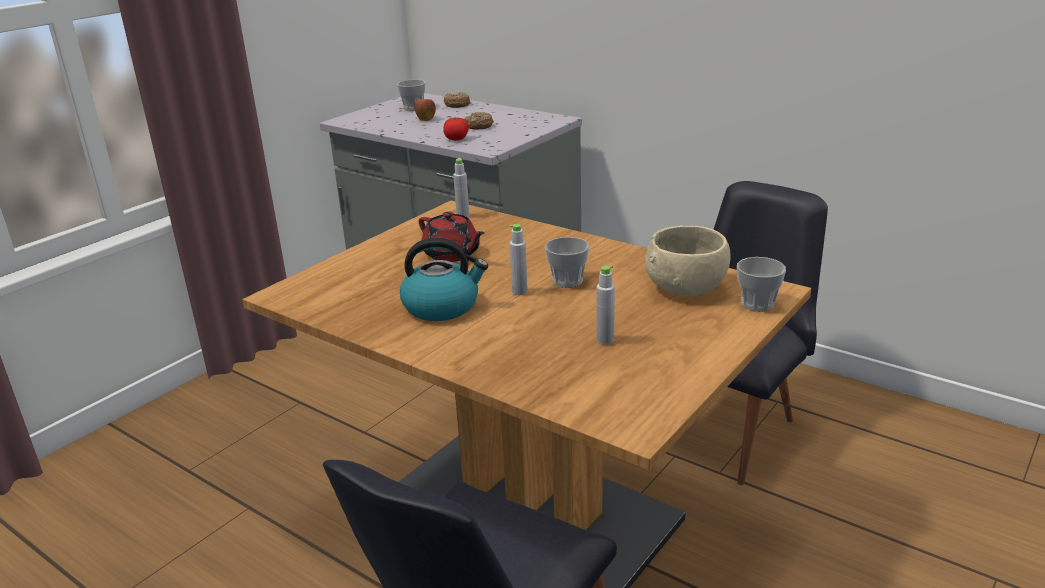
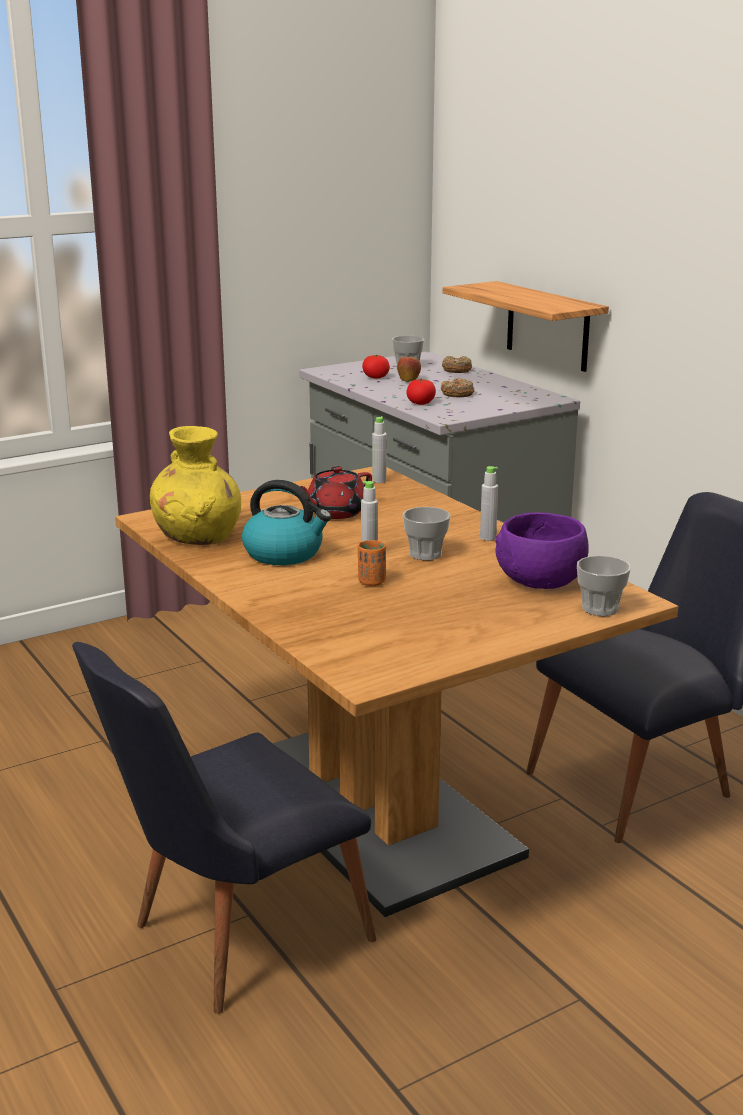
camera: 20 degrees right, 5 degrees down
red teapot [419,211,485,262] -> red teapot turned 75 degrees clockwise [300,466,372,519]
grey bottle [597,265,615,345] -> grey bottle moved to [480,466,498,541]
beige bowl [645,226,731,296] -> purple bowl [495,512,589,589]
none -> yellow vase [150,426,241,545]
none -> orange cup [358,540,386,586]
none -> tomato [362,355,390,379]
none -> shelf [443,281,609,372]

